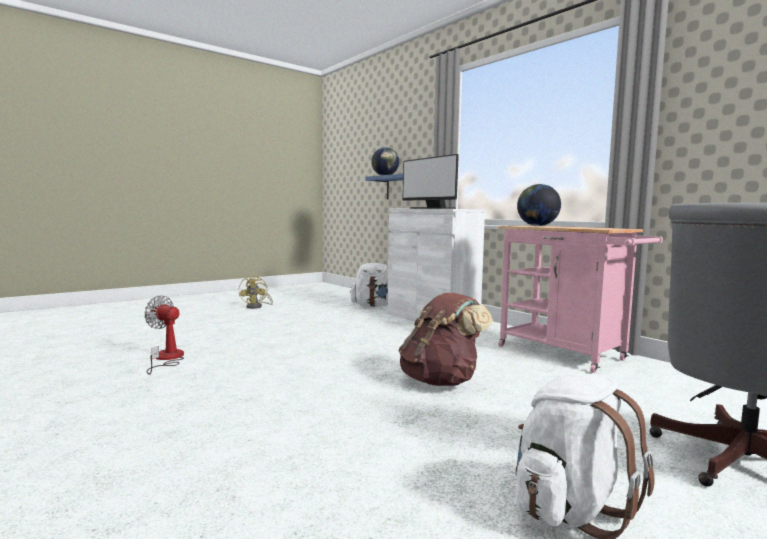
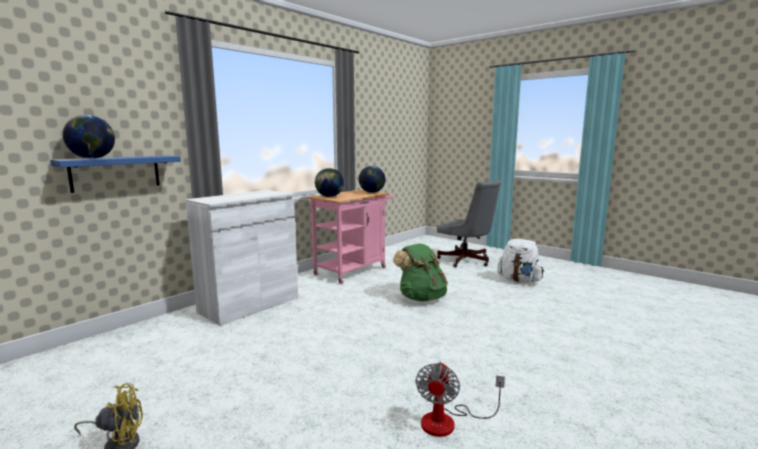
camera: 100 degrees left, 5 degrees up
white backpack [350,263,388,308] -> none
brown backpack [398,293,493,386] -> green backpack [393,243,448,301]
monitor [402,154,459,209] -> none
none -> globe [359,166,385,193]

